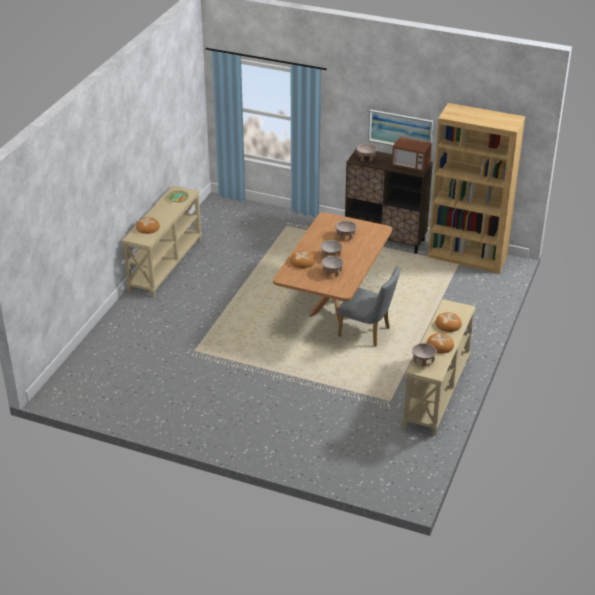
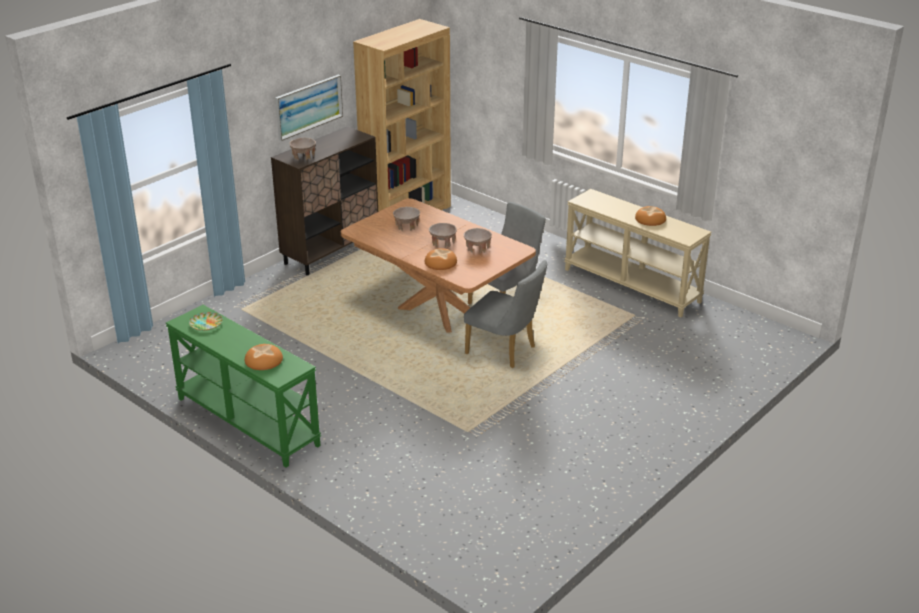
camera: 70 degrees left, 5 degrees down
beige console table [122,185,202,298] -> green console table [166,305,321,467]
microwave [392,136,432,172] -> none
beige bowl [412,343,437,367] -> none
bread [435,312,462,332] -> none
none -> grey chair [464,260,547,368]

